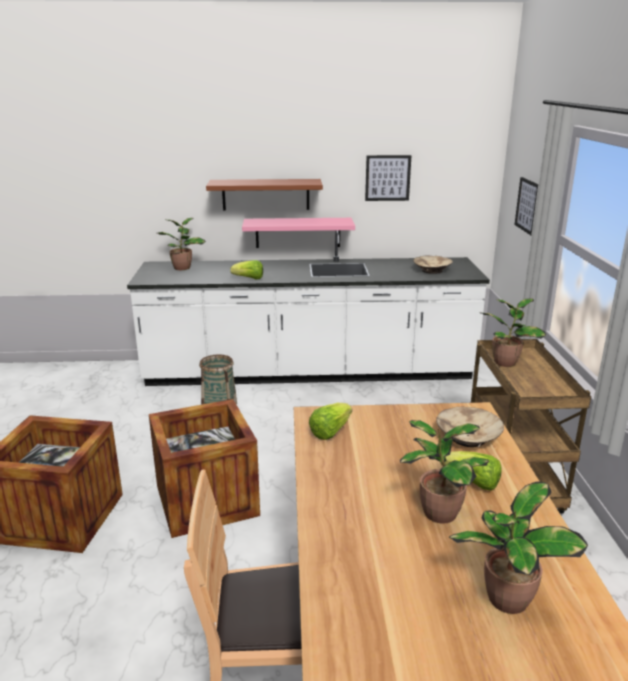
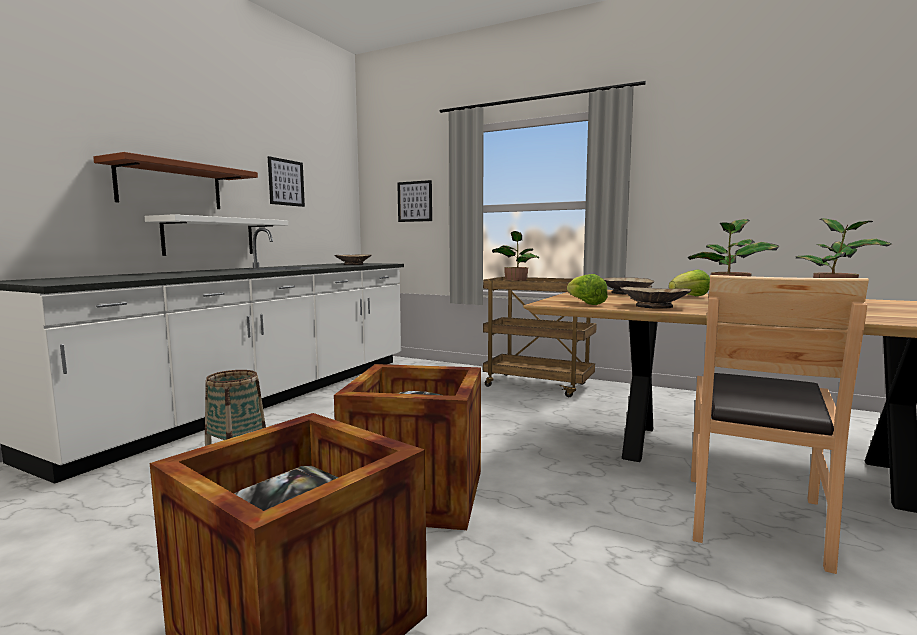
camera: 60 degrees left, 15 degrees down
potted plant [158,218,206,270] -> none
lettuce [230,260,263,279] -> none
pink shelf [242,218,355,248] -> white shelf [145,214,288,256]
none -> beige bowl [620,287,691,309]

